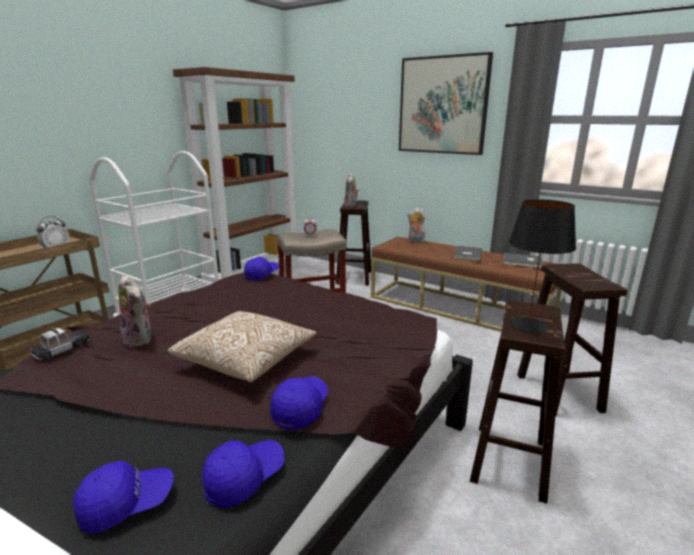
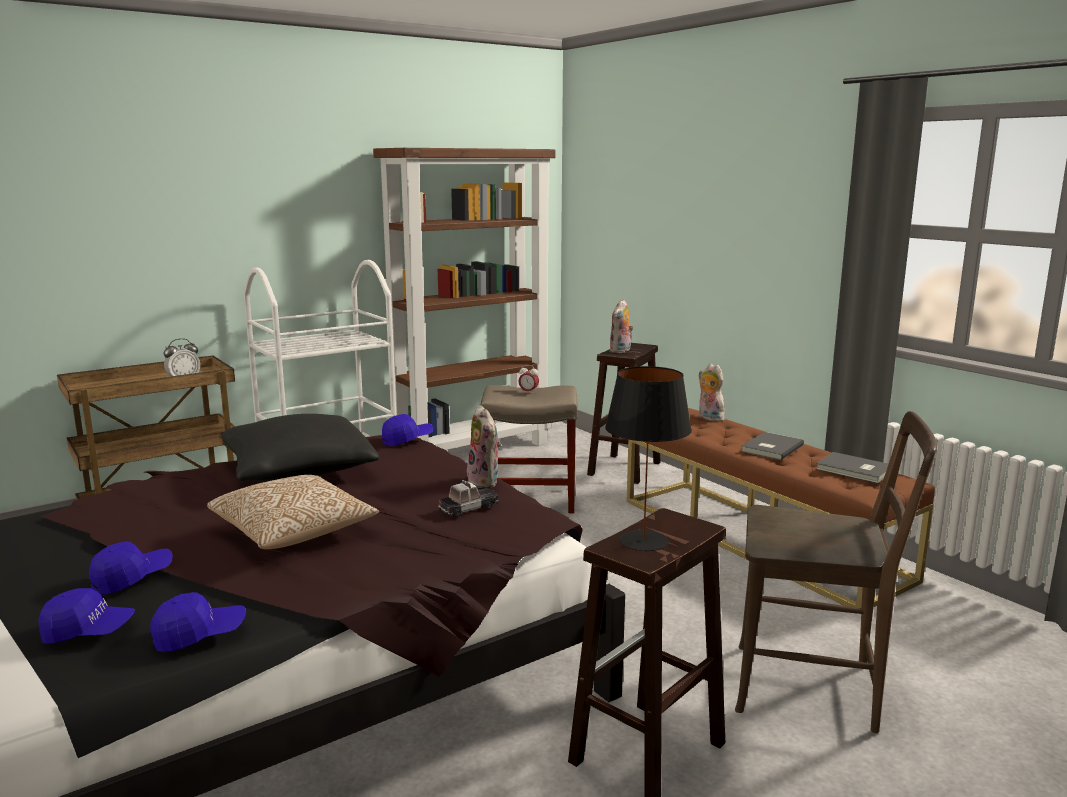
camera: 20 degrees right, 5 degrees down
toy car [30,328,90,361] -> toy car moved to [438,480,499,517]
plush toy [118,274,151,348] -> plush toy moved to [467,405,501,488]
blue cap [270,376,328,430] -> blue cap moved to [89,541,173,595]
picture [399,52,493,155] -> none
brown stool [517,263,627,416] -> brown chair [735,411,937,733]
none -> black pillow [222,414,379,481]

